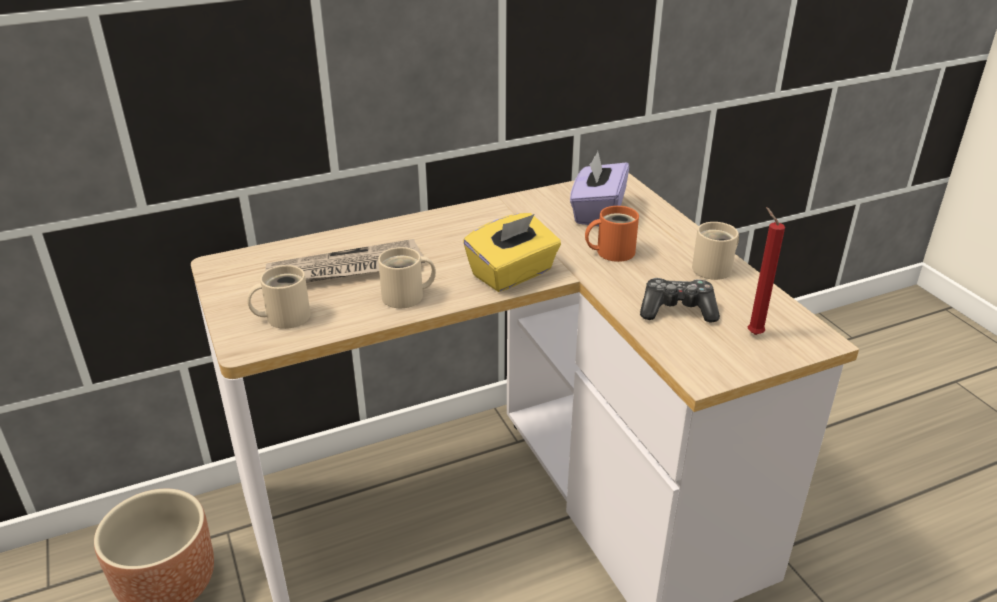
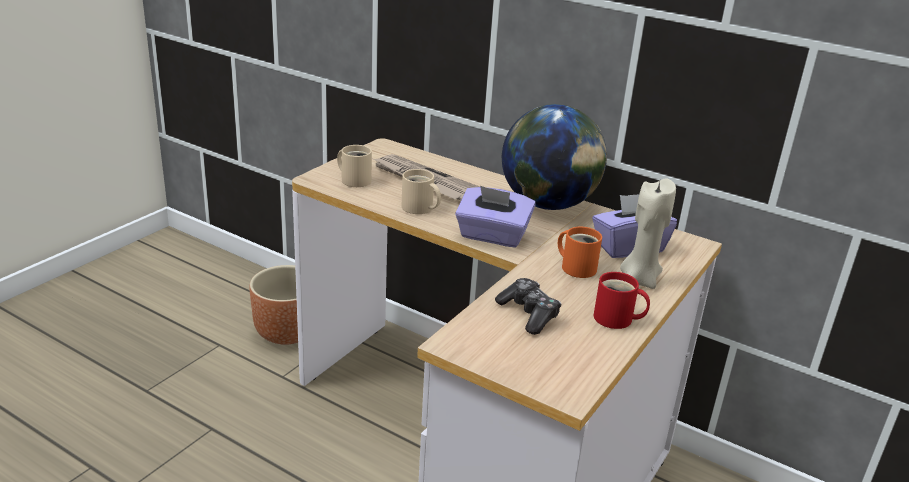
camera: 55 degrees right, 5 degrees down
yellow tissue box [463,213,561,292] -> purple tissue box [455,186,536,248]
beige mug [692,222,739,280] -> red mug [594,272,650,329]
red candle [748,207,785,335] -> none
none -> globe [502,104,607,210]
none -> beige candle [620,178,676,289]

